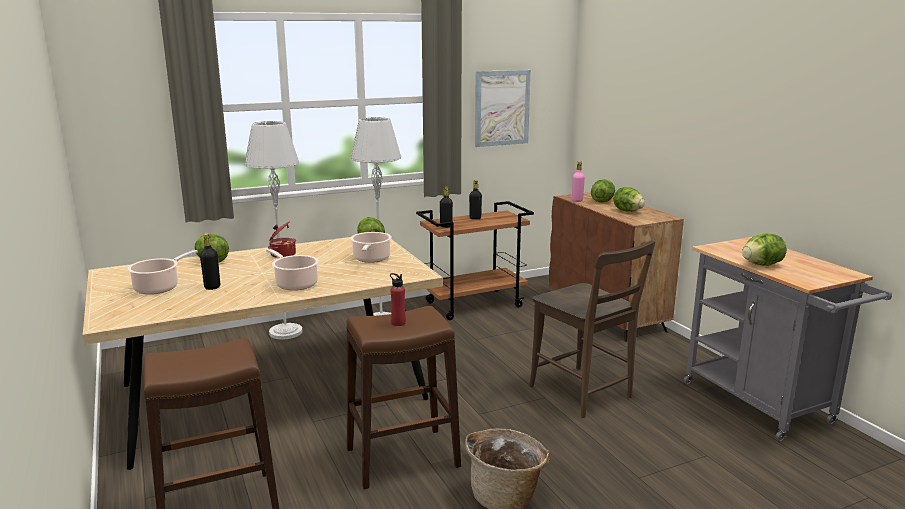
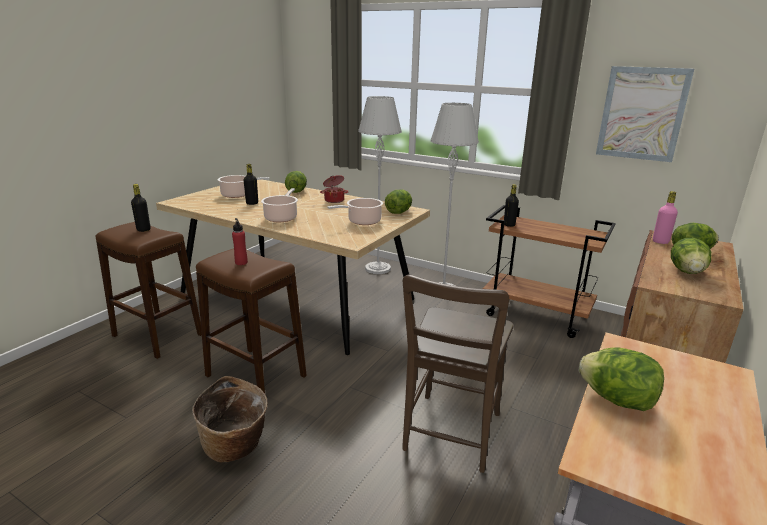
camera: 55 degrees right, 5 degrees up
black bottle [469,180,482,220] -> black bottle moved to [131,184,150,232]

